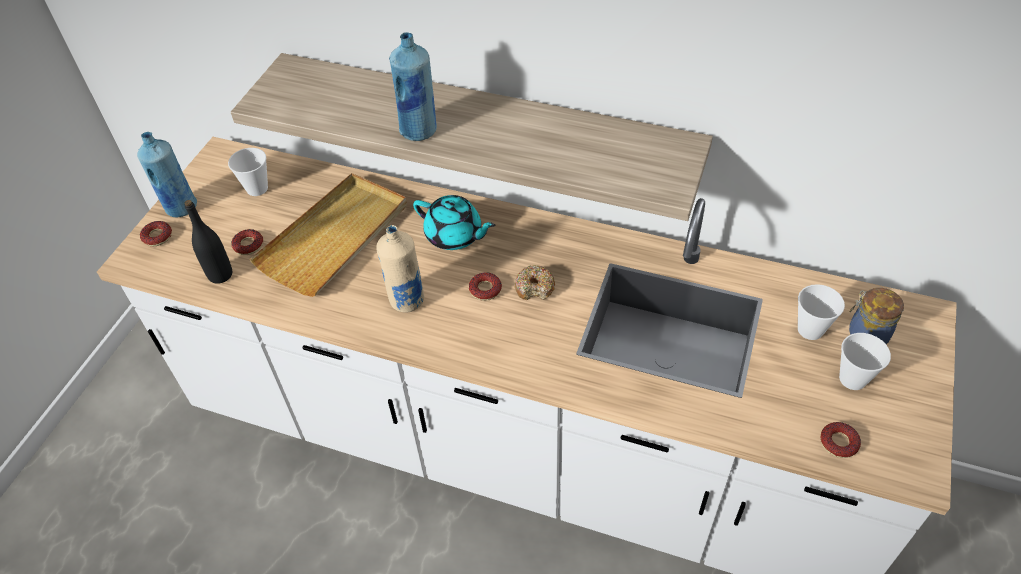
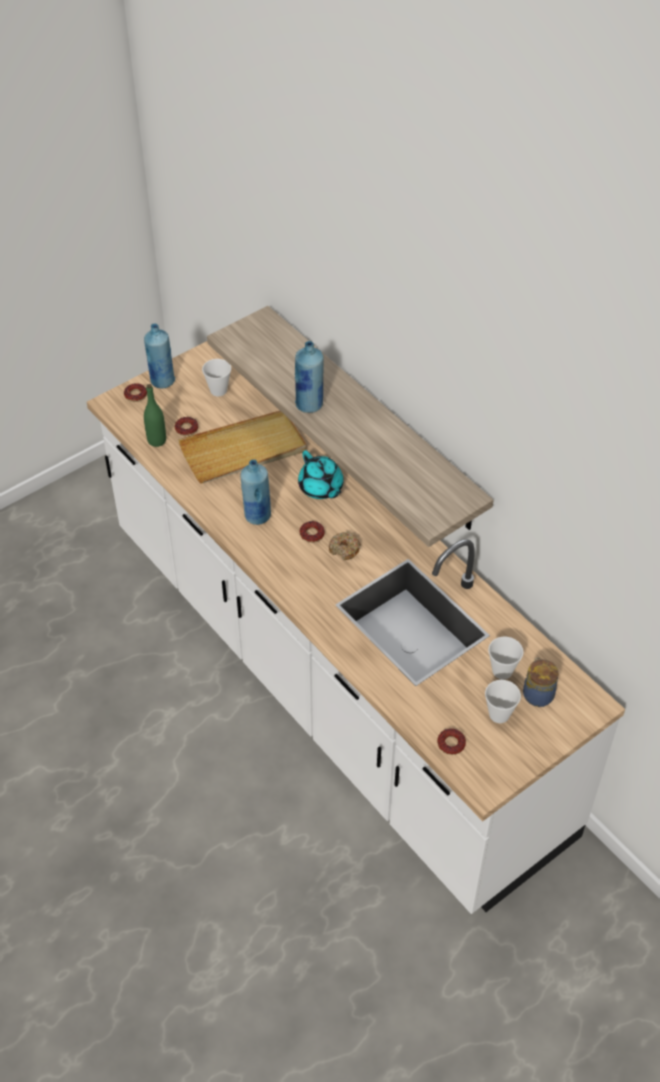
camera: 30 degrees right, 0 degrees up
black bottle [184,200,232,284] -> green bottle [144,384,166,447]
beige bottle [376,225,424,313] -> blue bottle [240,459,271,525]

